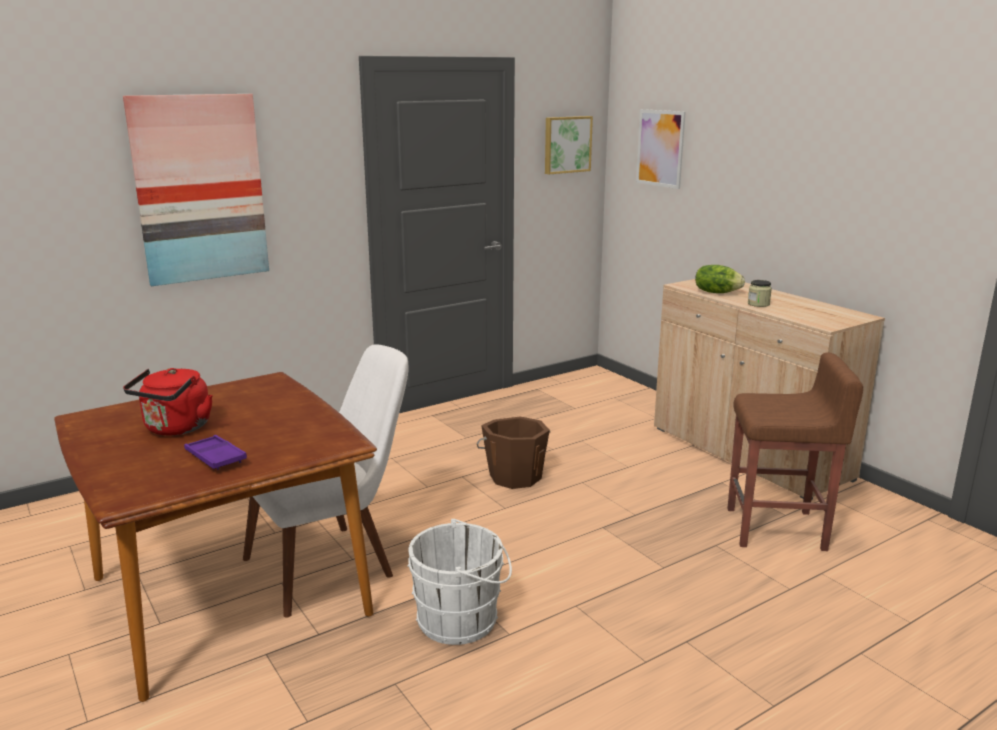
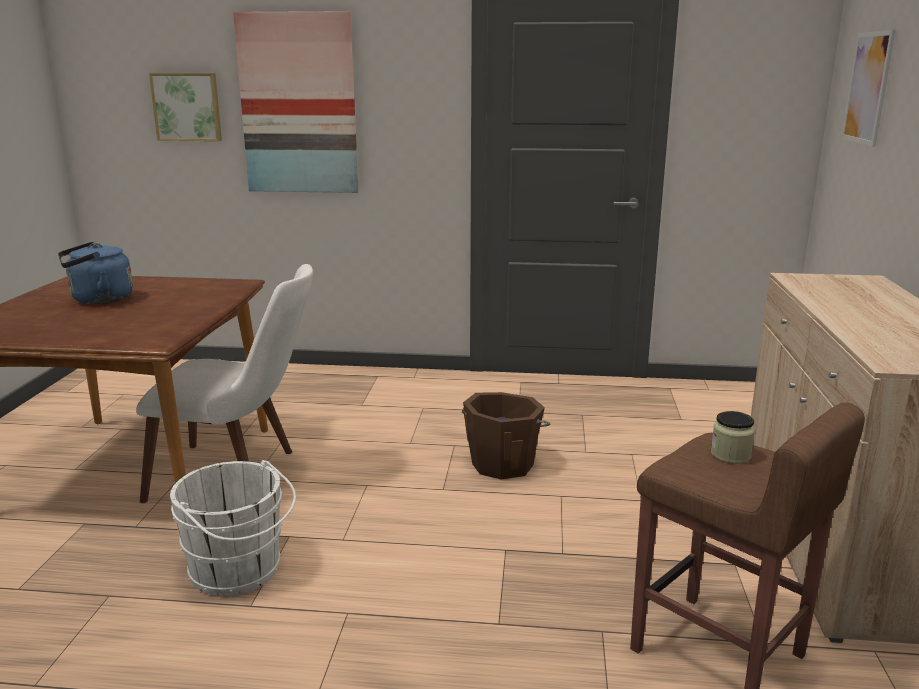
camera: 40 degrees right, 0 degrees up
red kettle [123,368,213,436] -> blue kettle [58,242,133,304]
purple tray [184,435,247,470] -> none
picture [545,116,593,174] -> picture moved to [149,73,222,141]
lettuce [695,265,745,293] -> none
jar [748,280,772,307] -> jar moved to [711,411,755,464]

